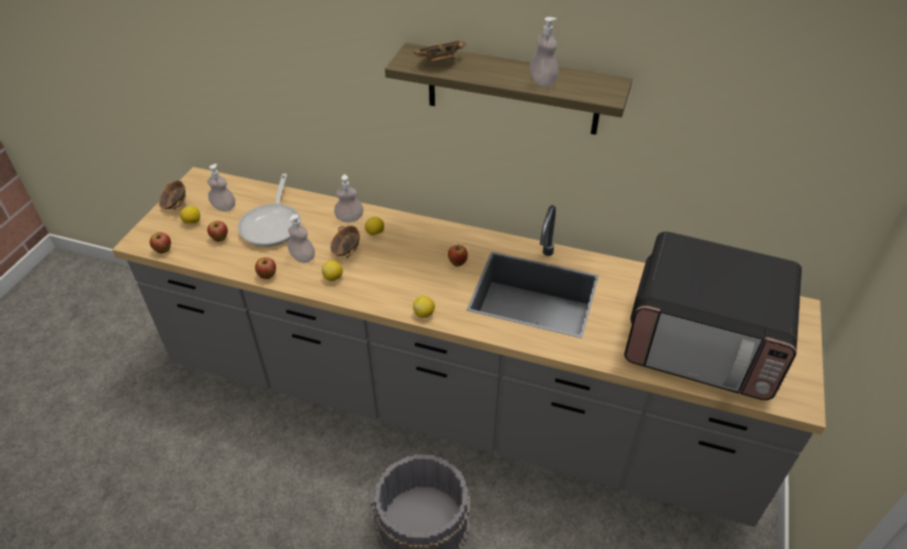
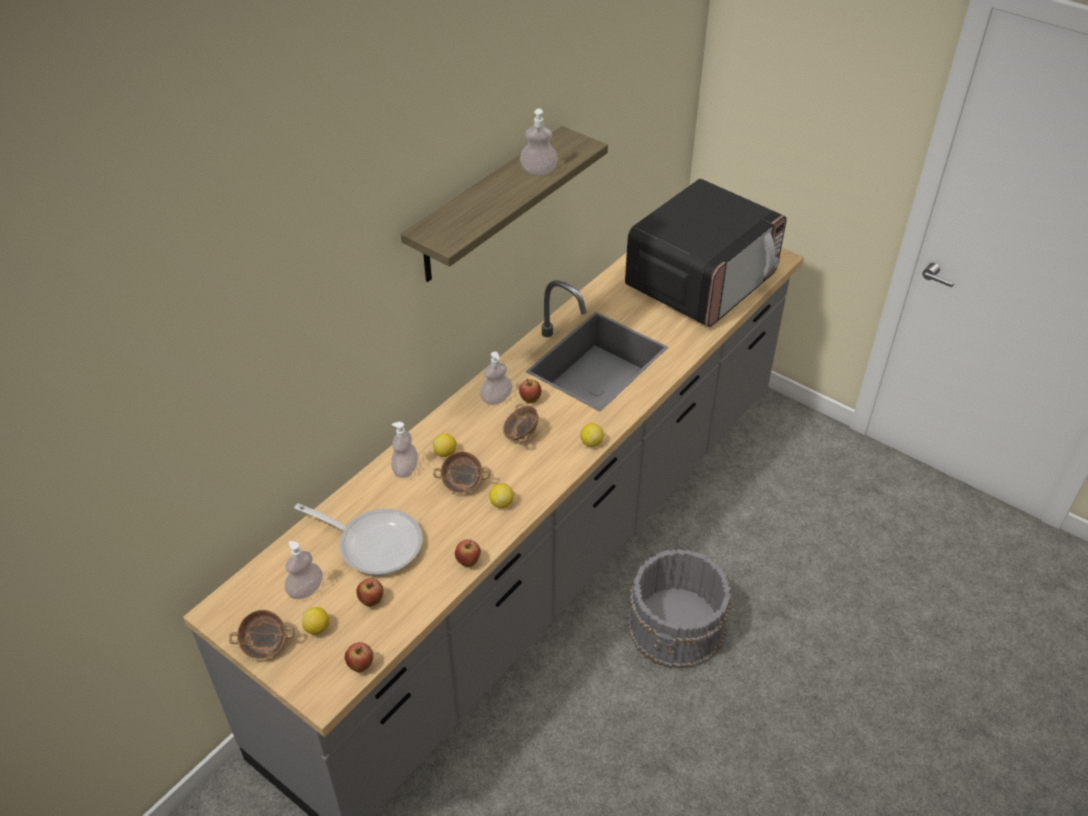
camera: 70 degrees left, 0 degrees up
soap dispenser [288,214,315,263] -> soap dispenser moved to [480,352,513,405]
bowl [414,41,466,62] -> bowl moved to [503,404,538,444]

